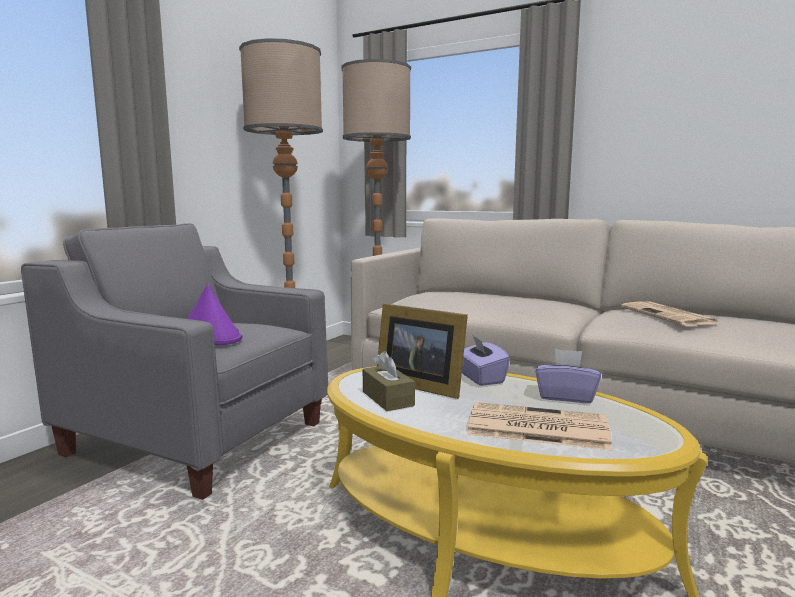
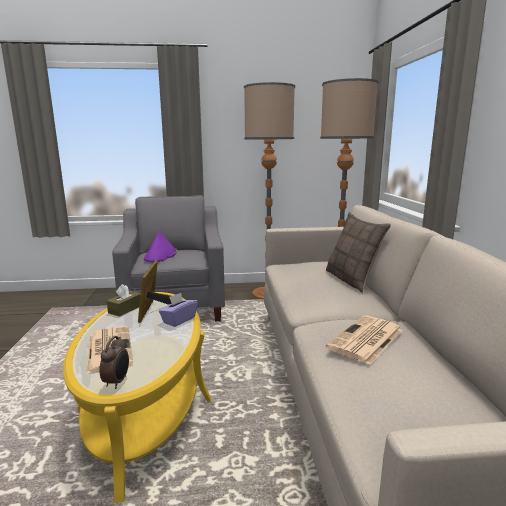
camera: 55 degrees right, 5 degrees up
purple tissue box [536,349,601,403] -> none
none -> alarm clock [100,336,129,389]
none -> pillow [326,212,391,293]

